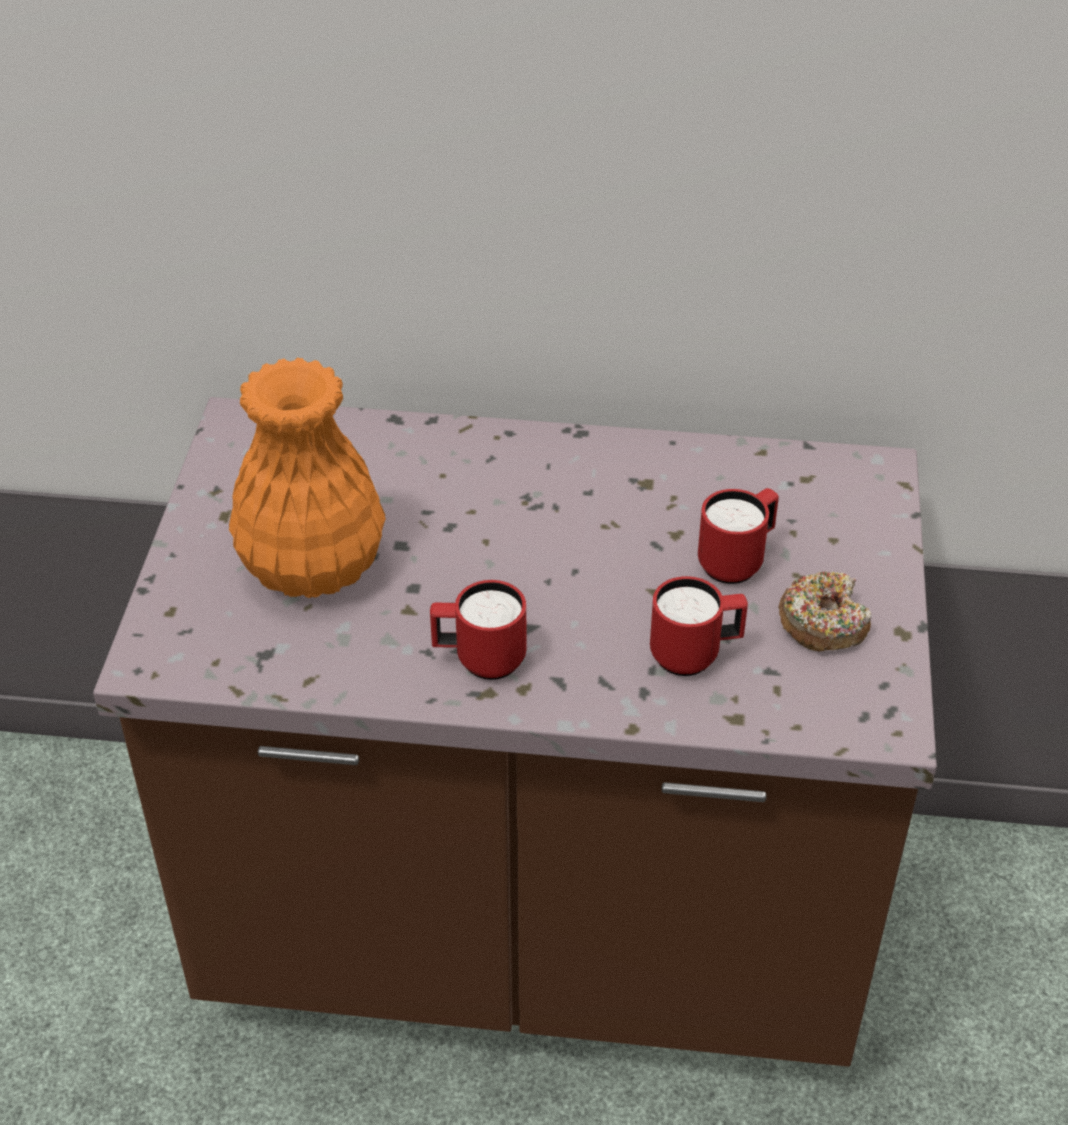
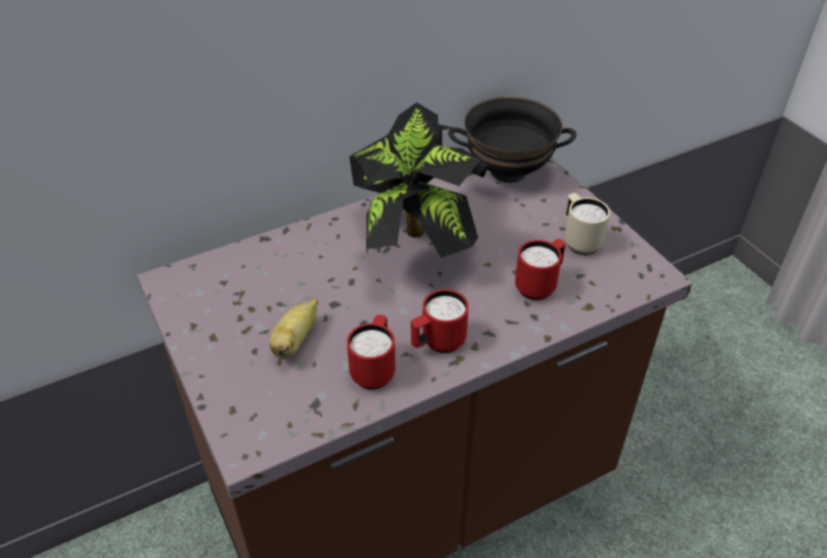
camera: 35 degrees left, 0 degrees up
orange vase [229,358,386,598] -> banana [269,298,318,359]
red mug [698,488,779,584] -> red mug moved to [347,315,395,390]
donut [778,572,872,652] -> beige mug [565,193,610,255]
none -> potted plant [349,102,491,258]
none -> black bowl [448,97,576,183]

